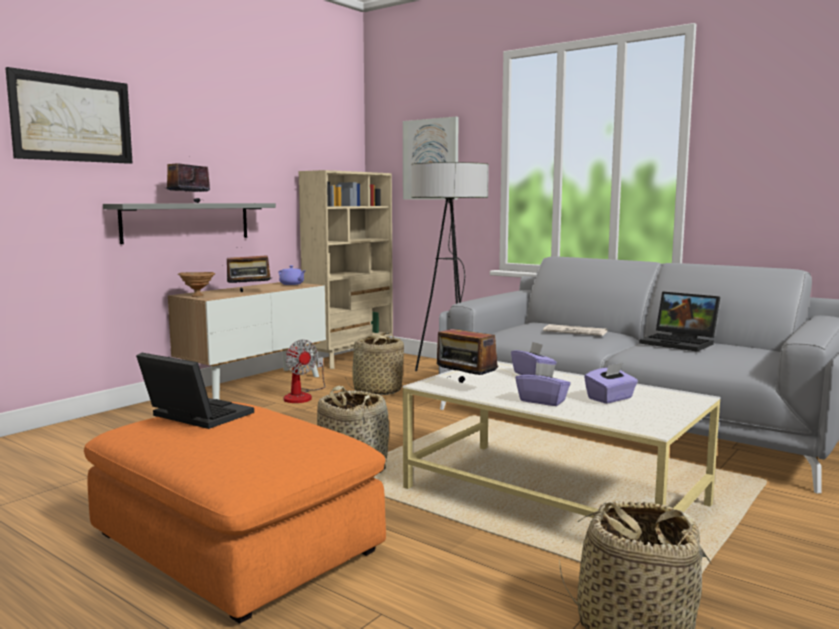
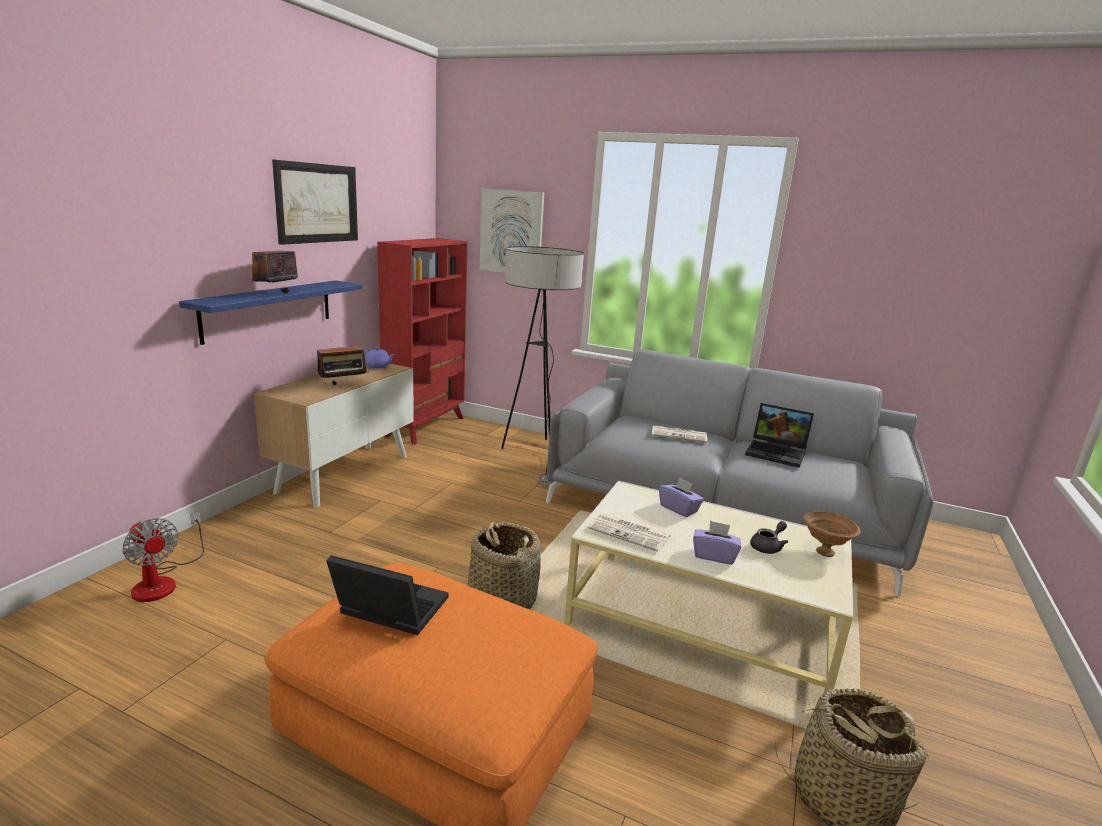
camera: 15 degrees left, 10 degrees up
picture [5,67,133,164] -> picture moved to [272,160,358,245]
grey shelf [103,203,276,244] -> blue shelf [179,280,362,345]
brown bowl [178,272,215,297] -> brown bowl moved to [803,512,861,557]
fan [284,340,326,403] -> fan moved to [122,512,204,602]
beige bookcase [299,170,393,369] -> red bookcase [377,238,468,445]
basket [345,332,404,395] -> none
radio [437,316,498,383] -> newspaper [588,513,671,552]
purple tissue box [584,363,638,404] -> grey teapot [750,521,788,554]

